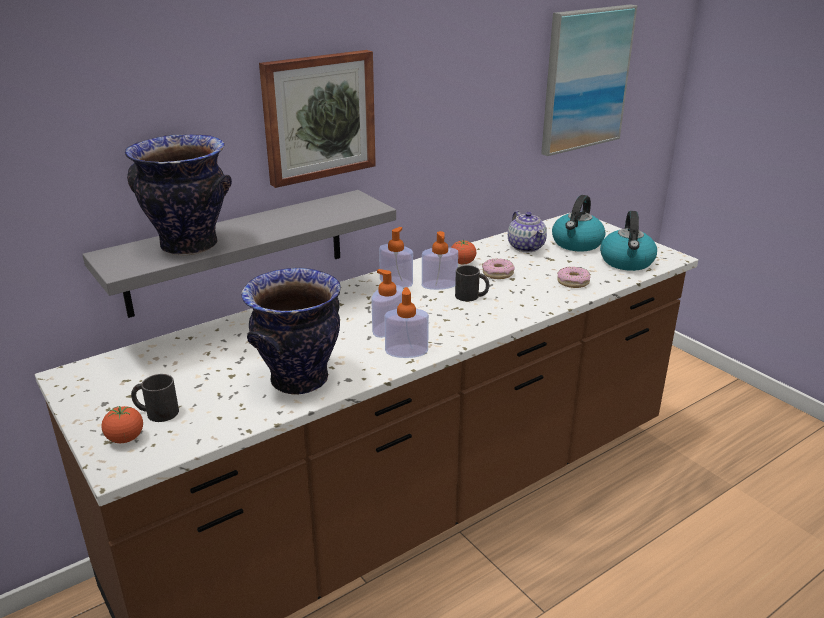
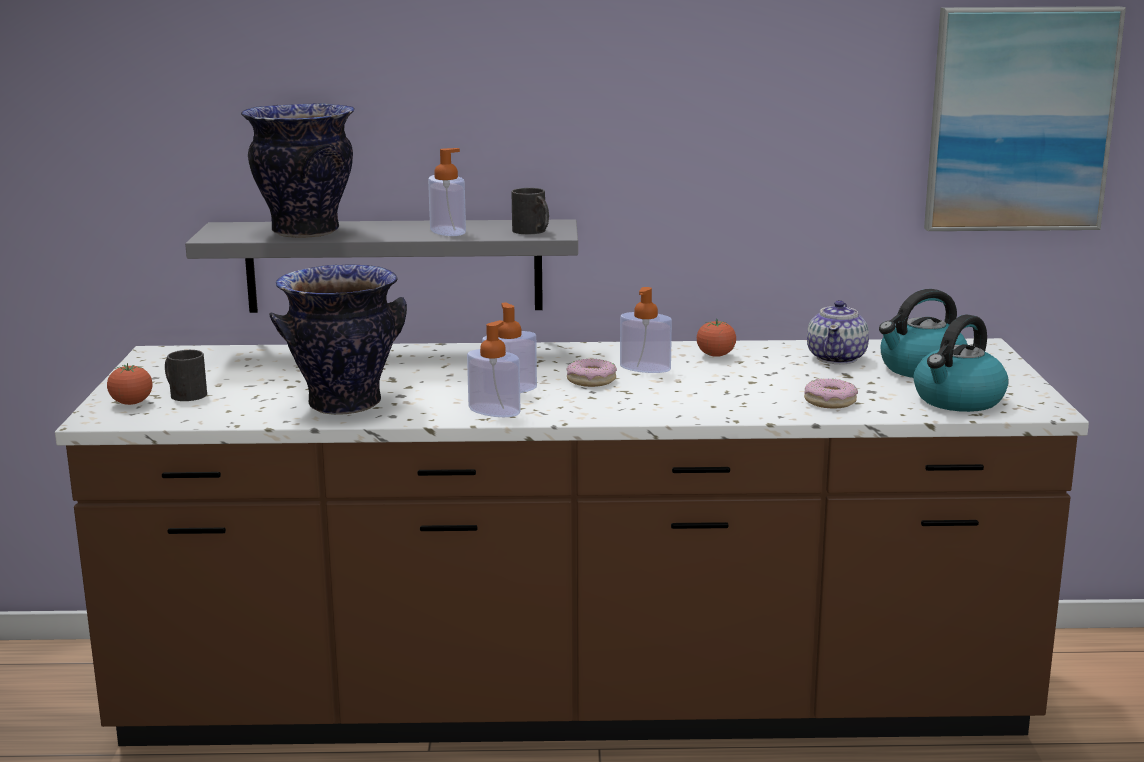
camera: 35 degrees right, 10 degrees down
picture [259,50,376,188] -> none
soap dispenser [379,227,413,288] -> soap dispenser moved to [428,148,466,236]
black mug [455,265,489,301] -> black mug moved to [512,188,549,234]
donut [482,258,515,279] -> donut moved to [567,358,617,387]

